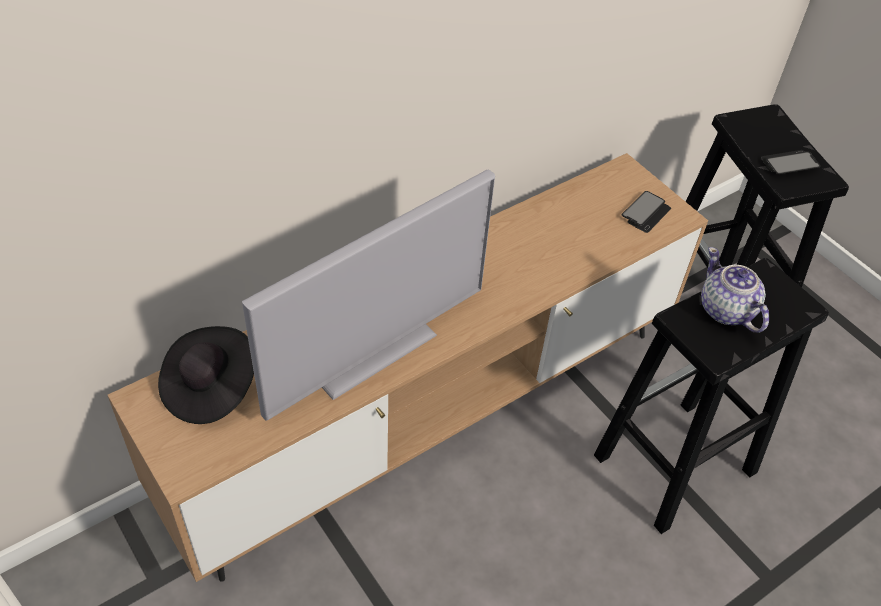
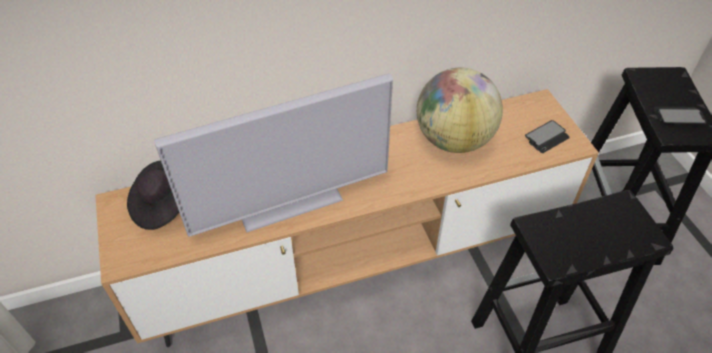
camera: 20 degrees right, 0 degrees up
teapot [701,247,769,333] -> none
none -> globe [417,67,503,153]

